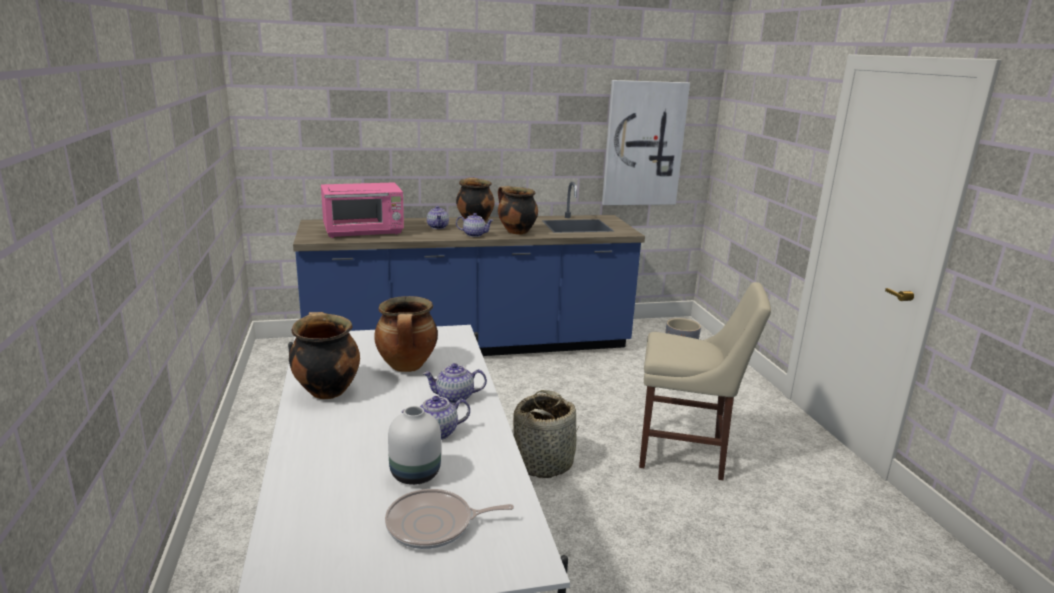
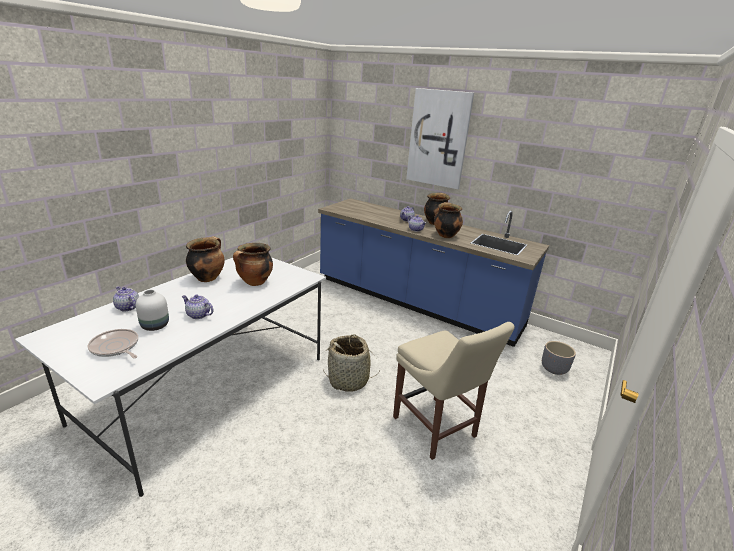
camera: 45 degrees right, 5 degrees up
pink microwave [321,182,404,238] -> none
teapot [423,363,487,404] -> teapot moved to [113,286,139,311]
picture [602,80,690,205] -> picture moved to [406,88,474,189]

